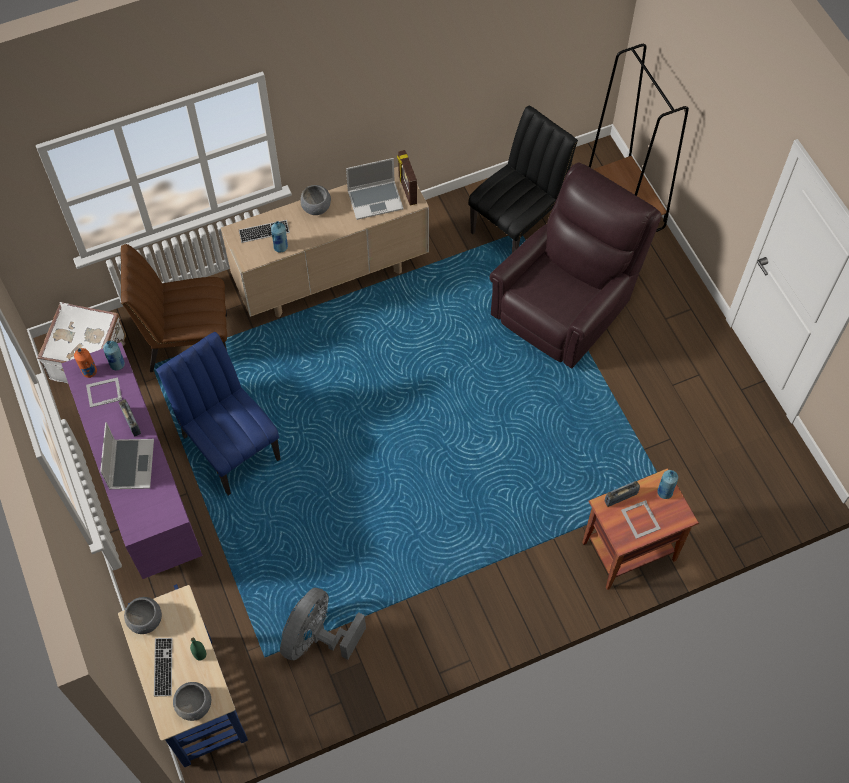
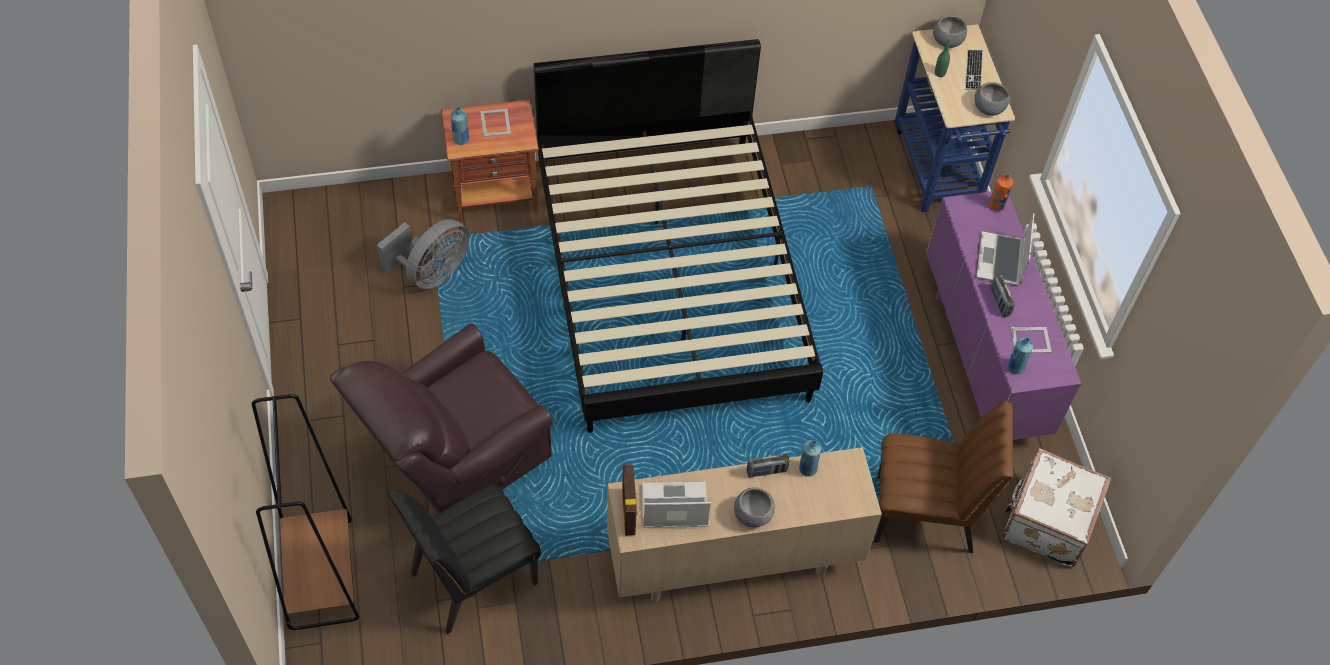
camera: 170 degrees left, 5 degrees down
orange bottle [74,348,97,378] -> orange bottle moved to [989,173,1013,211]
blue chair [156,332,281,495] -> none
keyboard [239,220,290,243] -> none
grey fan [280,588,366,660] -> grey fan moved to [377,219,469,289]
radio [605,481,640,507] -> radio moved to [747,454,789,478]
none -> black bed [534,39,823,433]

